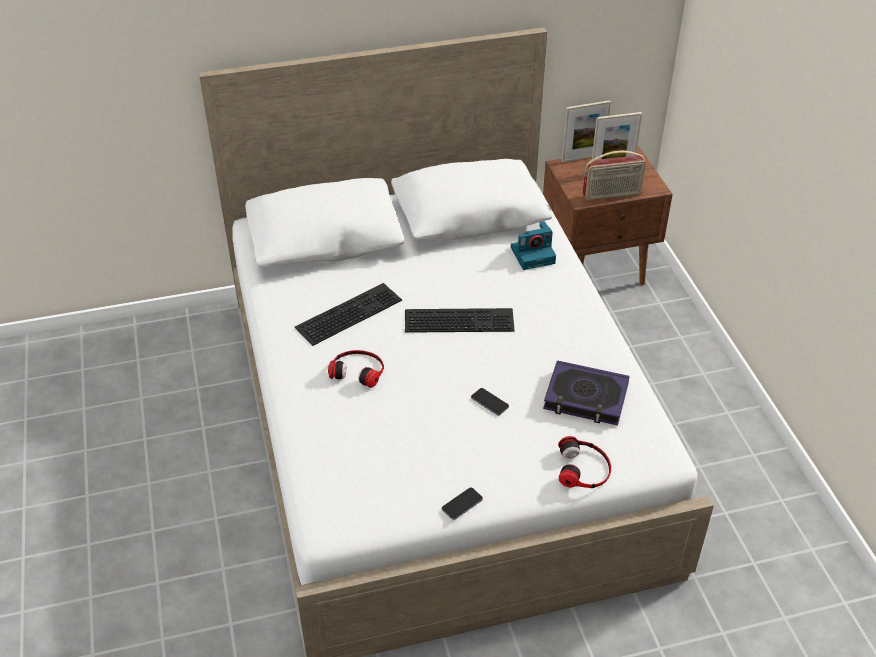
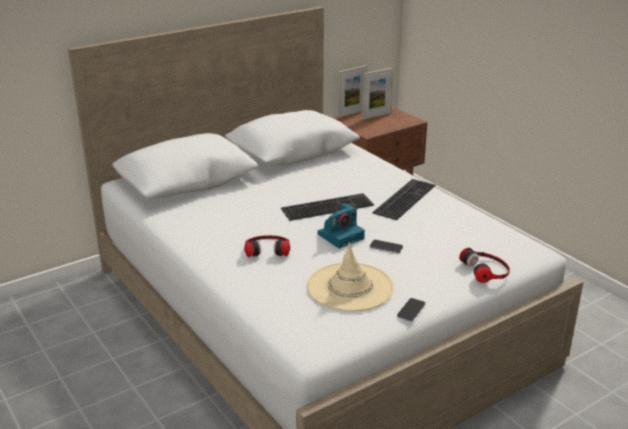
camera: 20 degrees left, 15 degrees down
keyboard [295,283,402,346] -> keyboard moved to [372,179,435,220]
camera [511,221,556,270] -> camera moved to [317,203,365,248]
book [543,360,630,426] -> none
radio [583,151,646,200] -> none
none -> beige hat [307,243,394,311]

